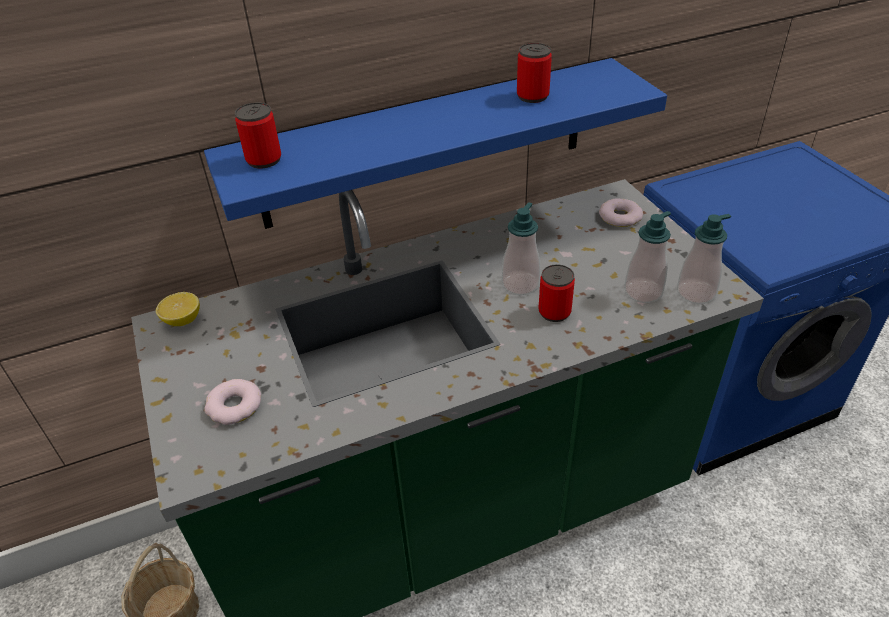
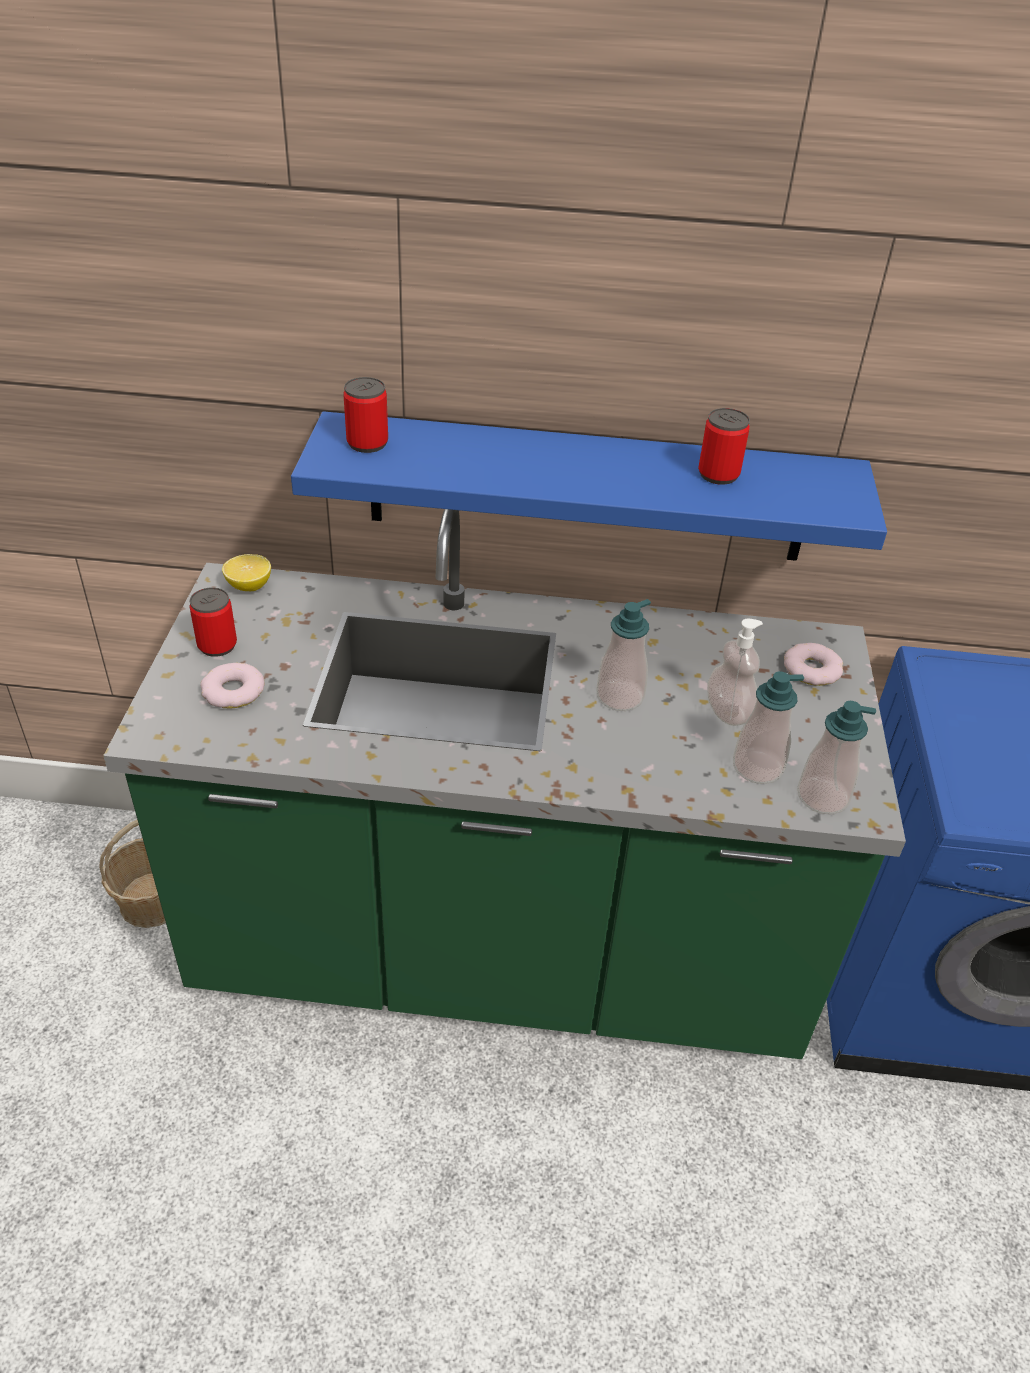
camera: 25 degrees right, 0 degrees up
can [538,264,575,322] -> can moved to [189,587,237,657]
none -> soap dispenser [707,619,763,726]

